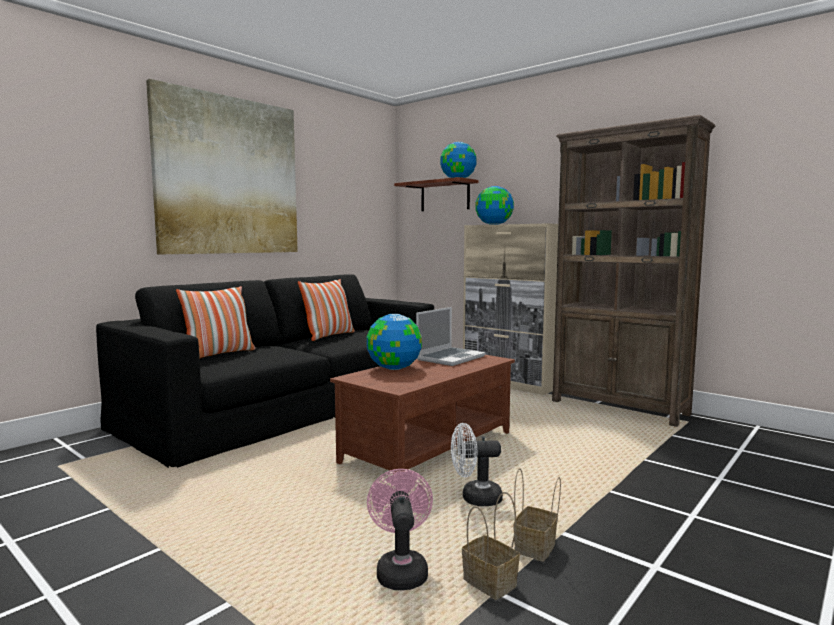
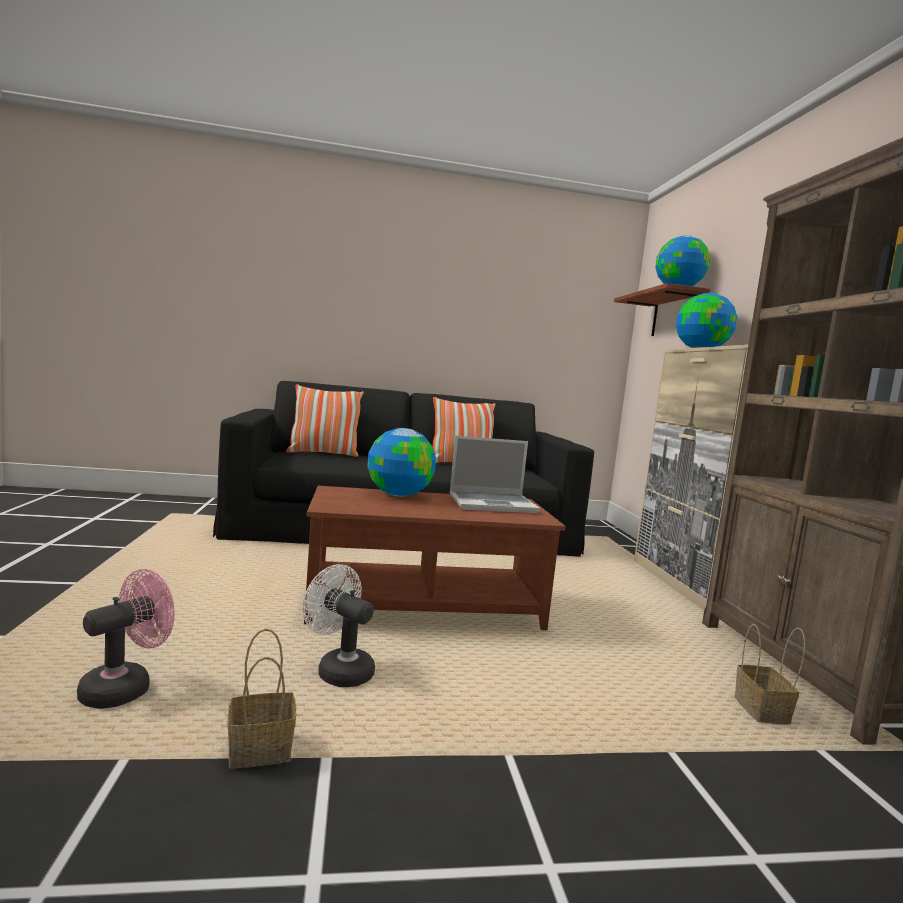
camera: 40 degrees right, 0 degrees up
picture [146,79,298,254] -> none
basket [462,492,520,600] -> basket moved to [734,624,805,724]

